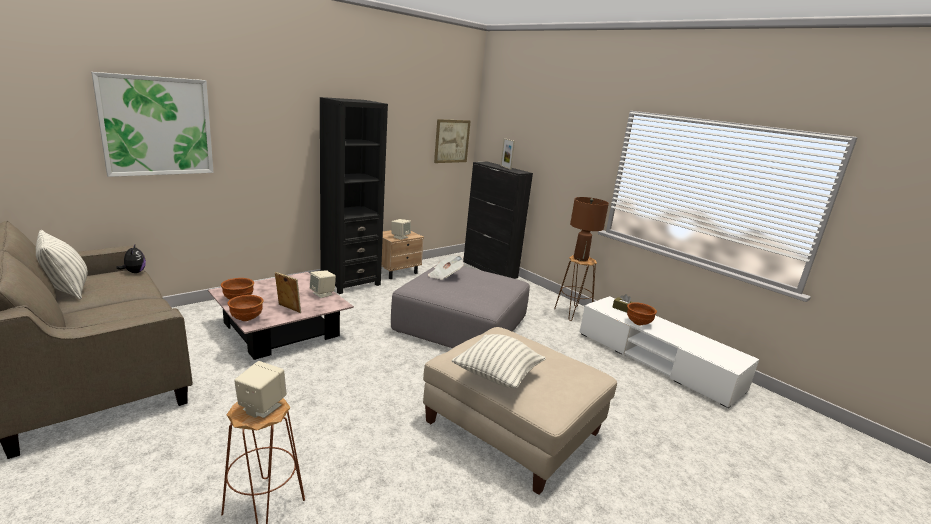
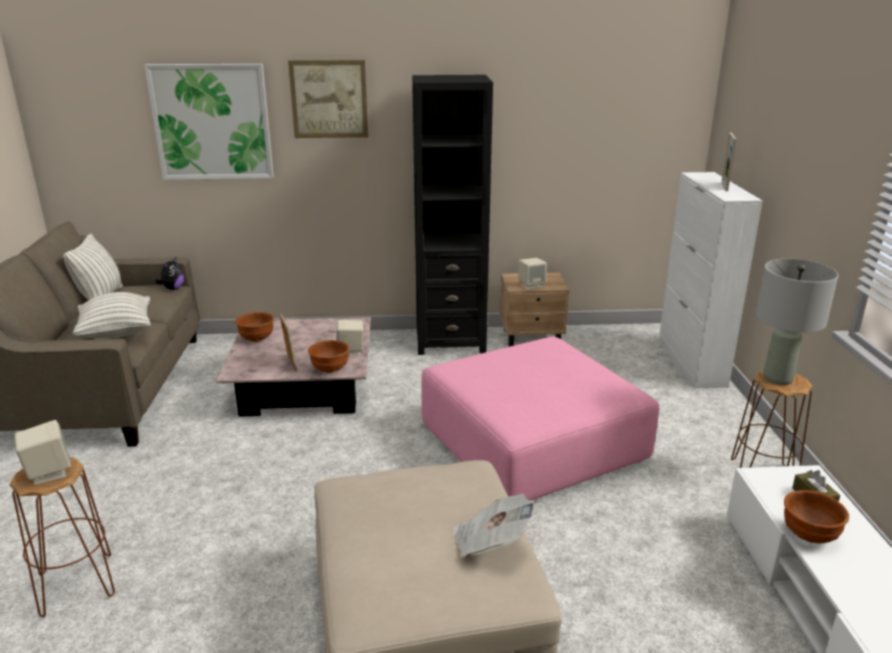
camera: 40 degrees right, 5 degrees up
brown bowl [227,295,264,321] -> brown bowl moved to [308,340,349,373]
grey ottoman [391,264,530,348] -> pink ottoman [421,336,659,500]
newspaper [428,255,464,280] -> newspaper moved to [452,494,537,557]
picture [434,119,471,163] -> picture moved to [288,60,368,138]
pillow [452,334,546,388] -> pillow moved to [73,292,151,339]
black cabinet [463,162,533,279] -> white cabinet [659,172,763,389]
brown table lamp [570,197,609,261] -> grey table lamp [756,259,838,385]

